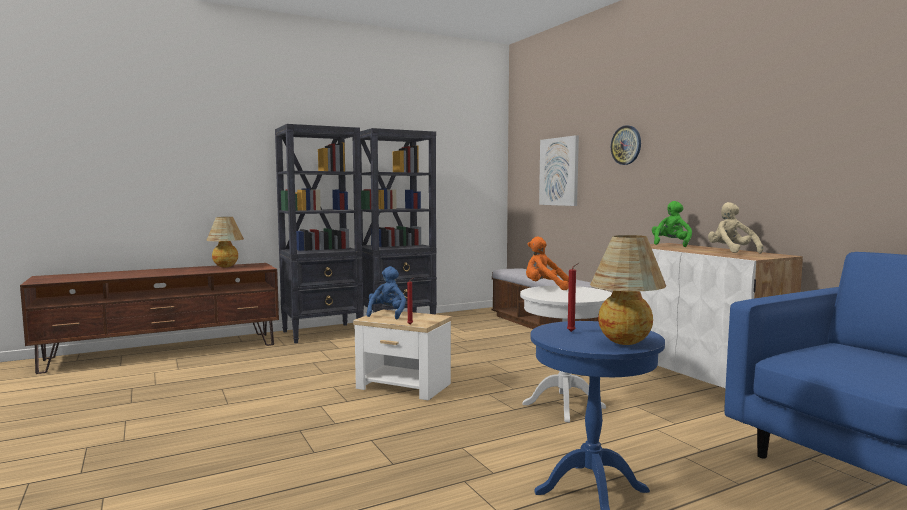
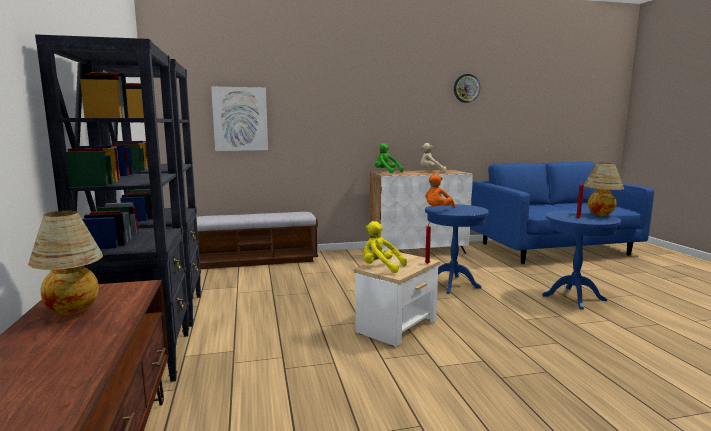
camera: 75 degrees left, 5 degrees up
blue plush toy [366,266,406,319] -> yellow plush toy [364,221,407,273]
white side table [520,286,612,422] -> blue side table [425,204,489,294]
wall clock [611,125,641,165] -> wall clock moved to [454,74,480,103]

